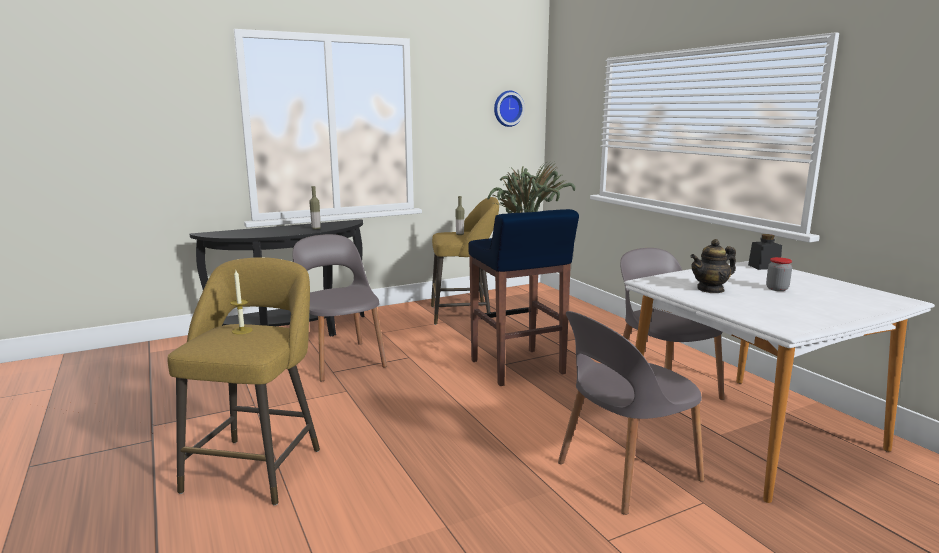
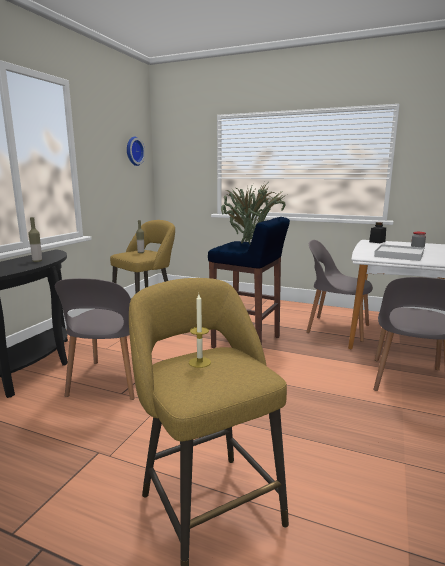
camera: 40 degrees left, 0 degrees up
grey chair [292,234,387,382] -> grey chair turned 105 degrees counterclockwise [55,278,135,400]
teapot [690,239,736,293] -> white tray [374,244,424,261]

